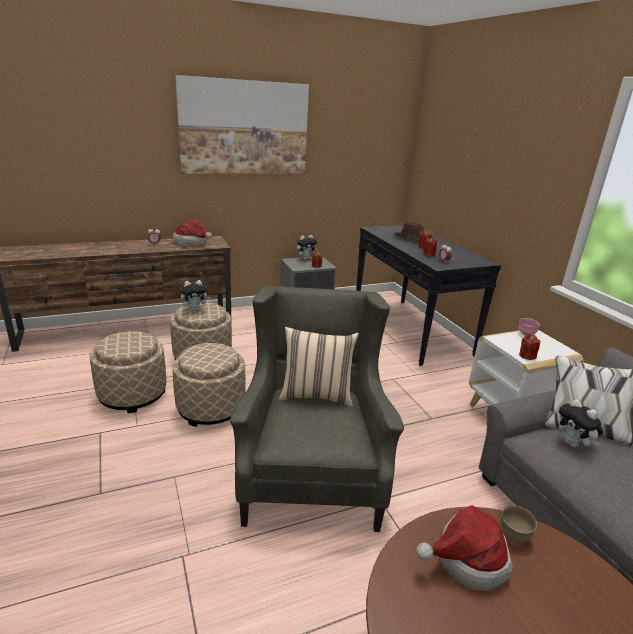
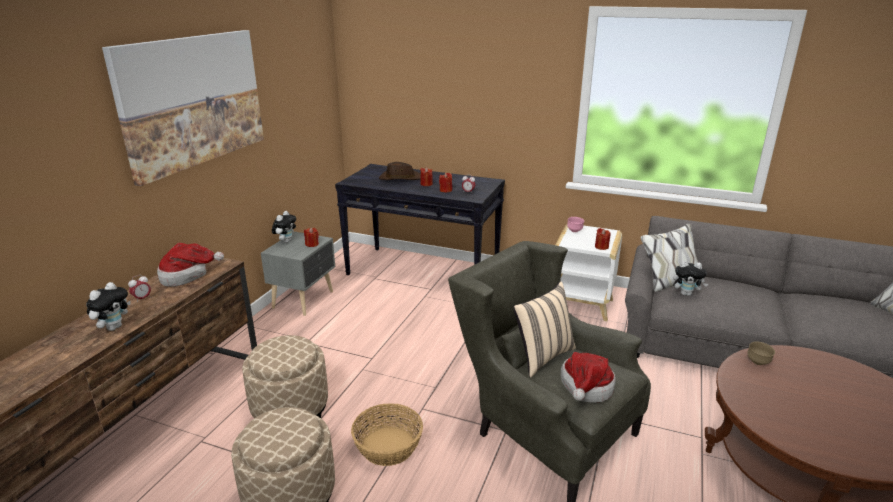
camera: 45 degrees left, 0 degrees up
beige ottoman [172,343,246,427] -> basket [351,403,423,466]
plush toy [181,280,211,311] -> plush toy moved to [86,282,131,331]
hat [416,505,512,591] -> hat moved to [561,352,616,403]

